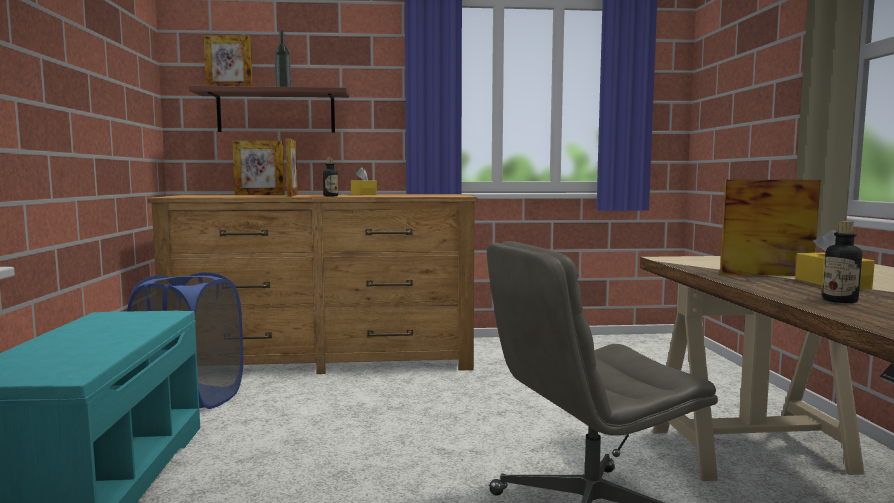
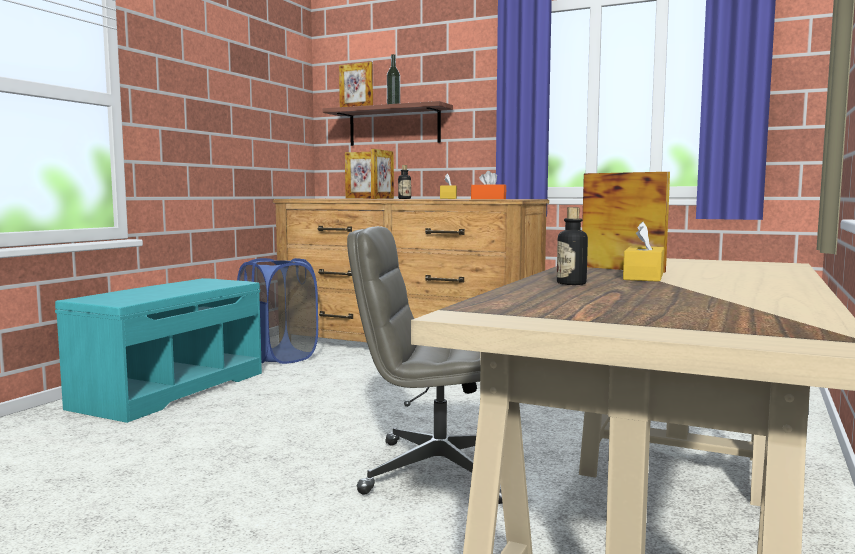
camera: 30 degrees right, 0 degrees up
none -> orange tissue box [471,171,506,199]

